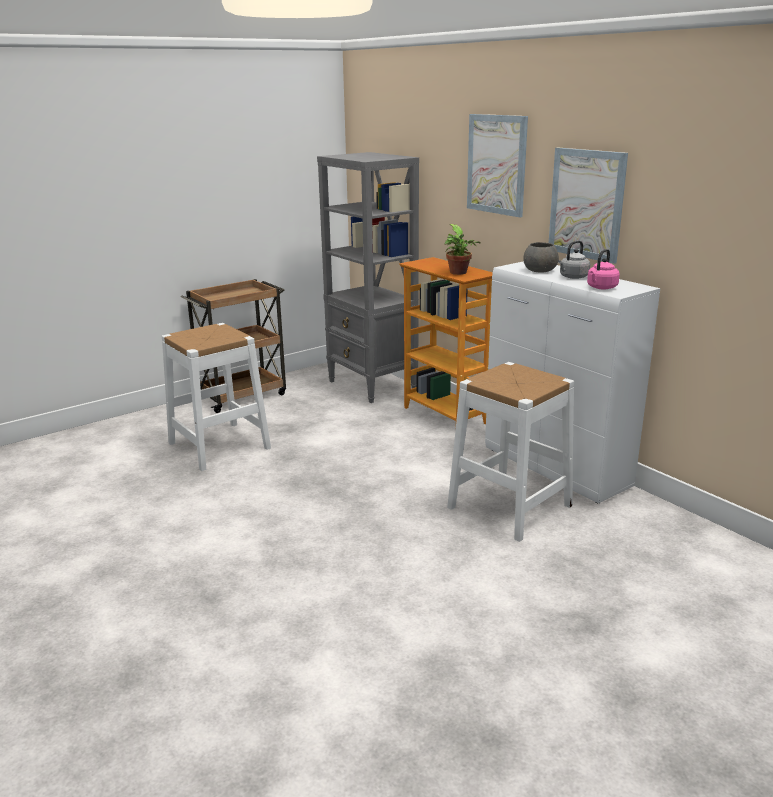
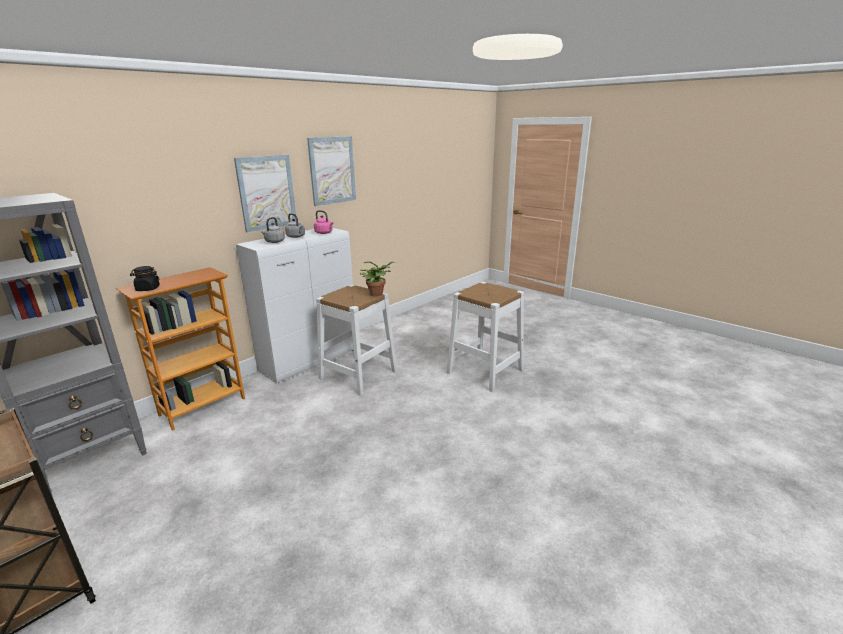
camera: 100 degrees left, 0 degrees up
white stool [162,323,271,471] -> white stool moved to [447,282,524,392]
potted plant [444,224,481,275] -> potted plant moved to [360,261,395,296]
picture [467,114,528,217] -> picture moved to [307,136,356,206]
grey bowl [523,242,559,272] -> grey kettle [261,217,285,243]
none -> black jar [130,266,160,291]

